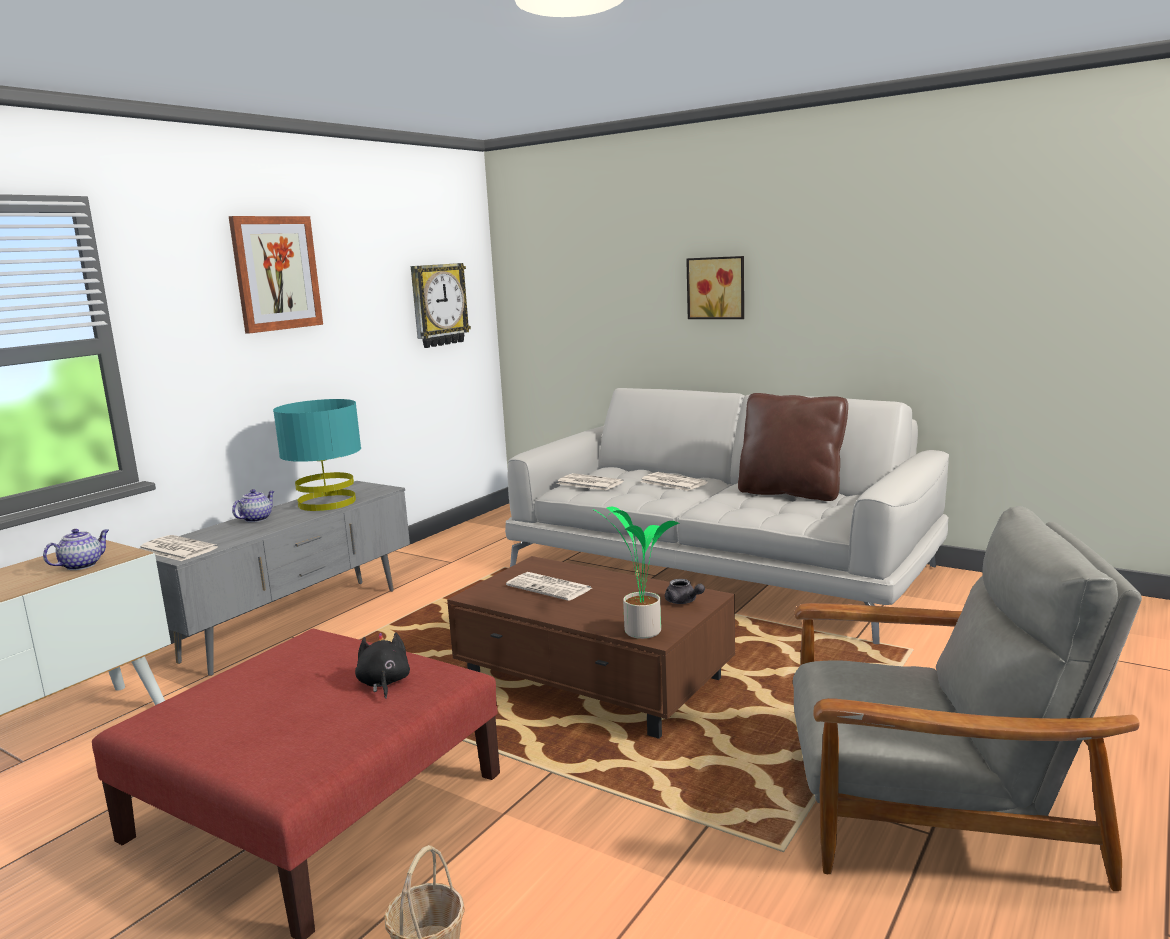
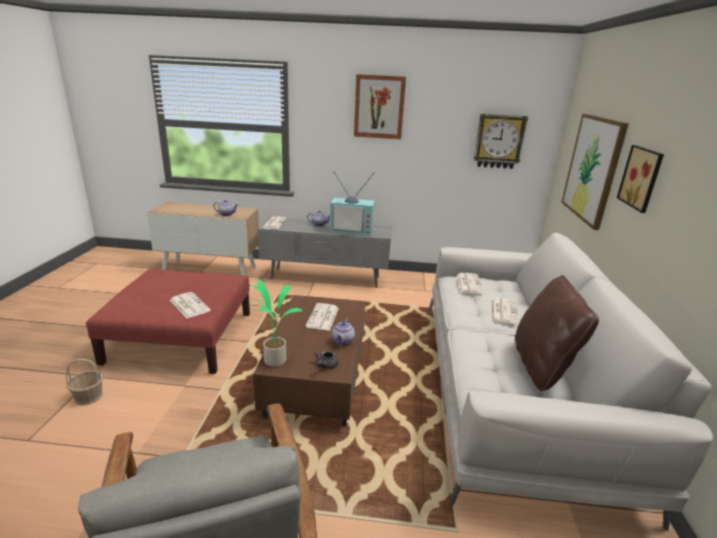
camera: 60 degrees right, 10 degrees up
turquoise table lamp [273,399,361,511] -> television [330,171,375,236]
black plush toy [355,632,410,699] -> newspaper [170,292,211,318]
none -> teapot [332,318,355,346]
none -> picture [561,114,629,230]

